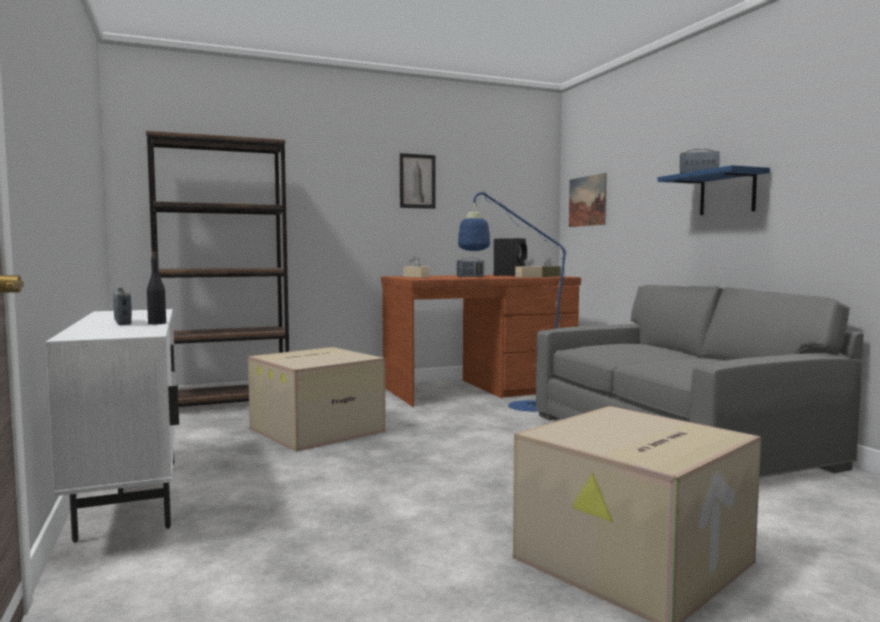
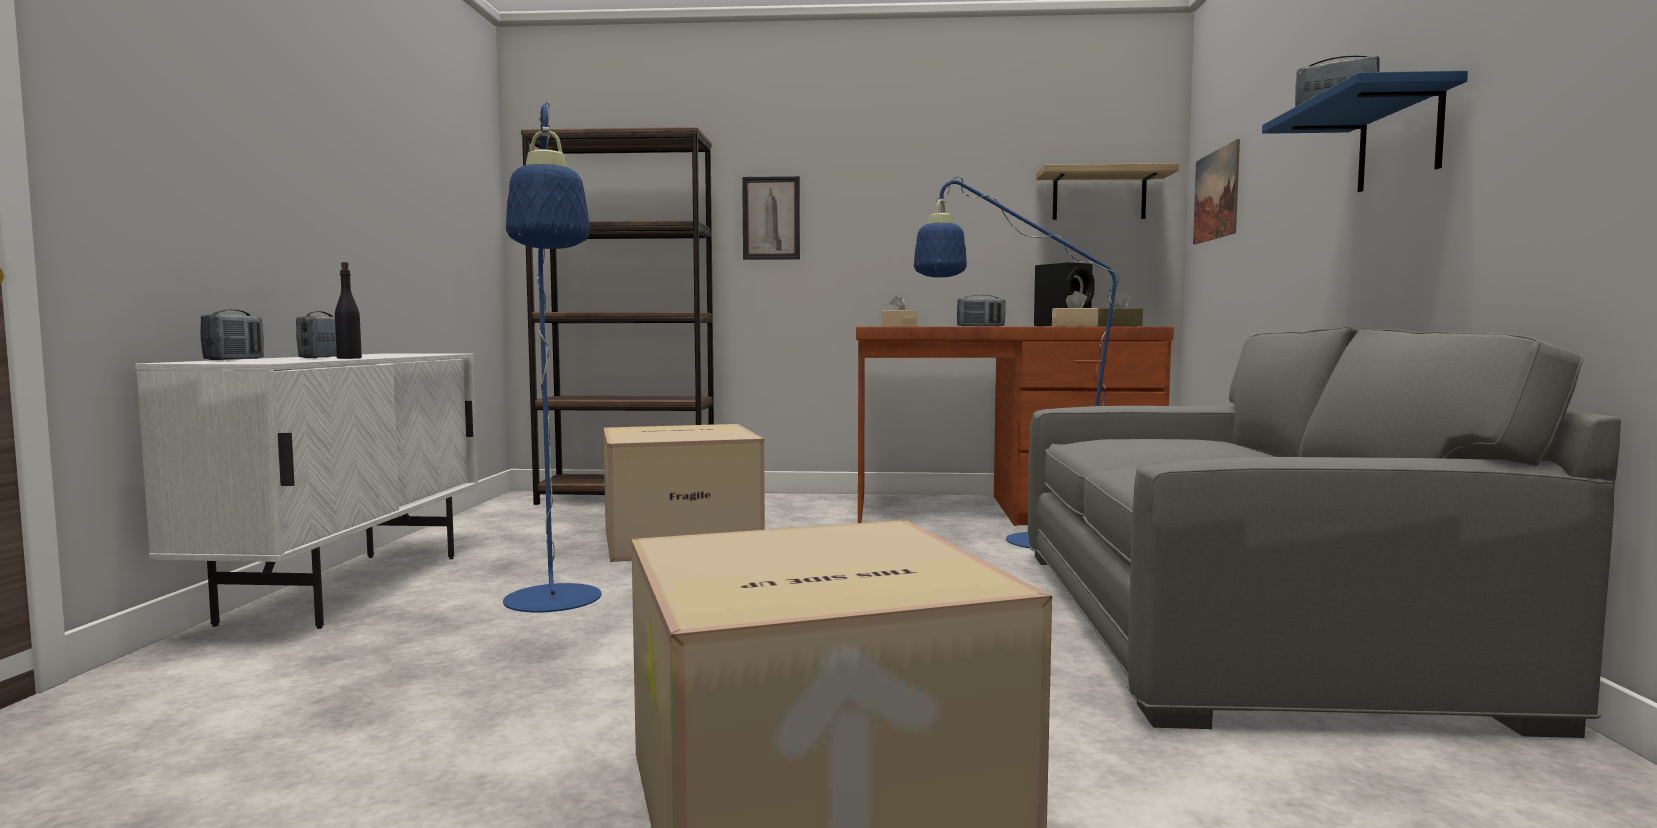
camera: 25 degrees right, 0 degrees up
picture [400,153,435,209] -> picture moved to [742,176,800,260]
none -> radio [200,309,264,360]
none -> blue floor lamp [503,102,601,612]
none -> shelf [1036,163,1179,220]

